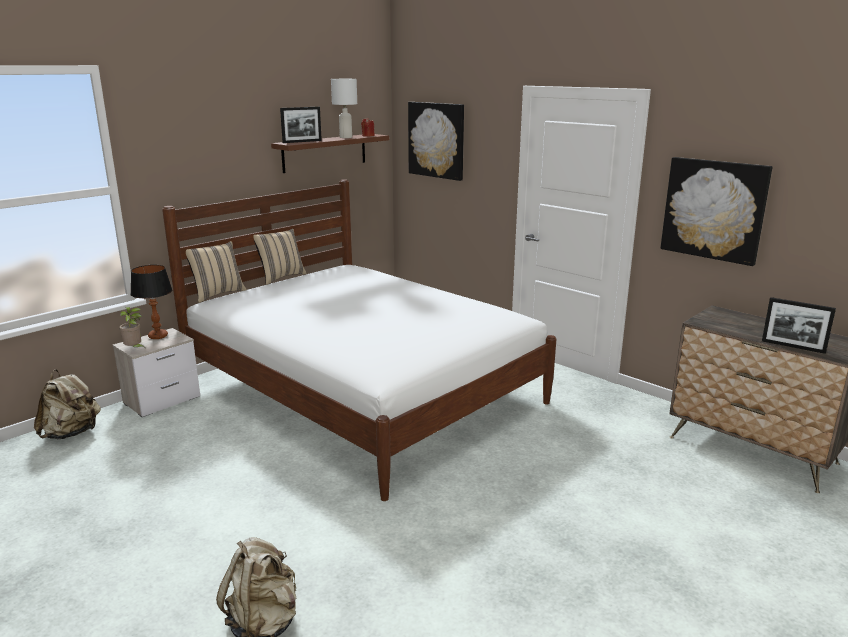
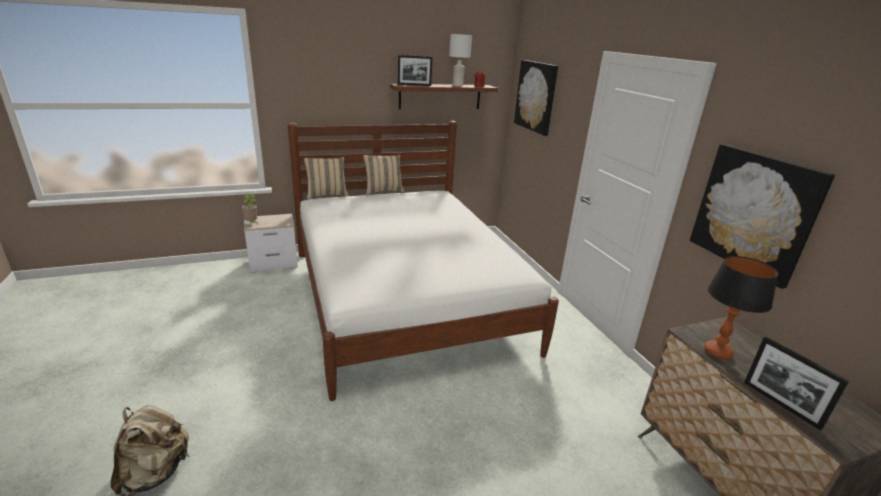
camera: 25 degrees right, 5 degrees up
beige backpack [34,369,101,439] -> none
table lamp [130,265,172,339] -> table lamp moved to [704,256,779,360]

